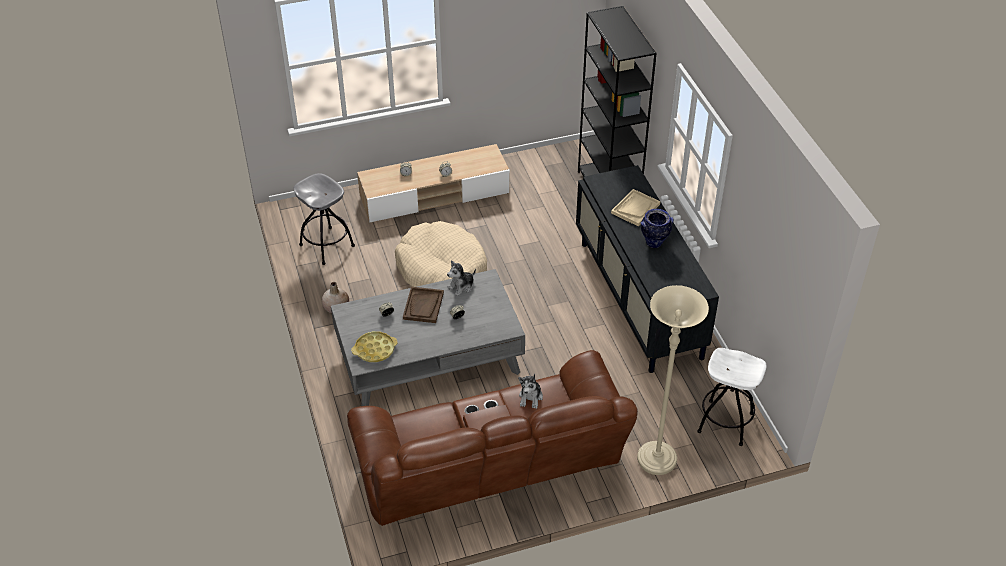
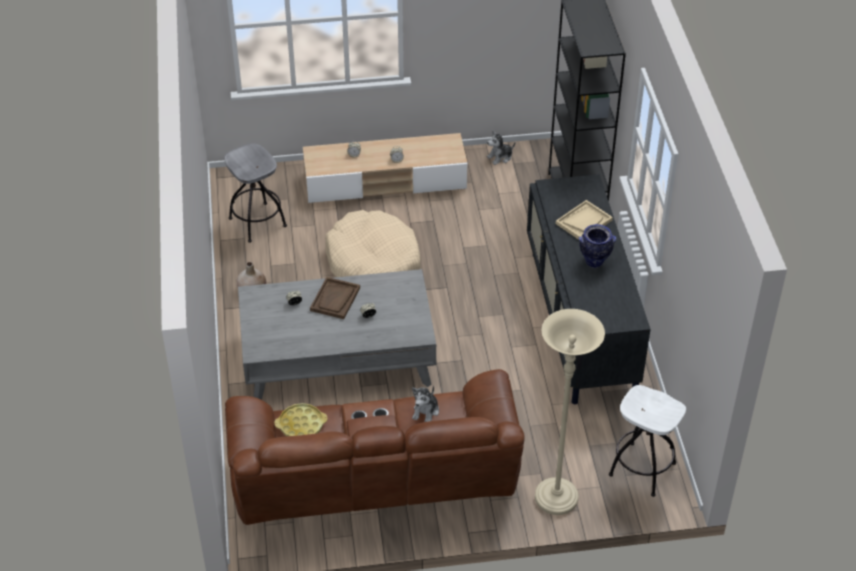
camera: 10 degrees right, 0 degrees up
yellow tray [351,331,398,362] -> yellow tray moved to [275,403,327,436]
plush toy [447,260,476,296] -> plush toy moved to [487,131,515,165]

